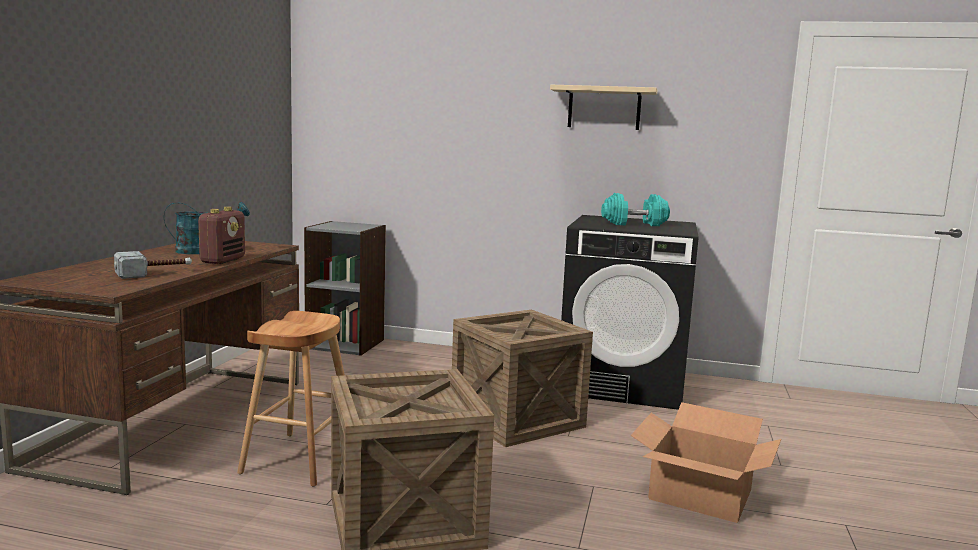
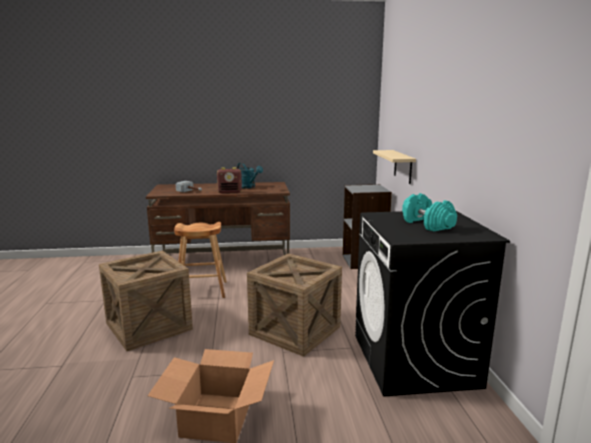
camera: 70 degrees right, 5 degrees up
beige shelf [550,85,657,130] -> beige shelf moved to [373,150,416,184]

